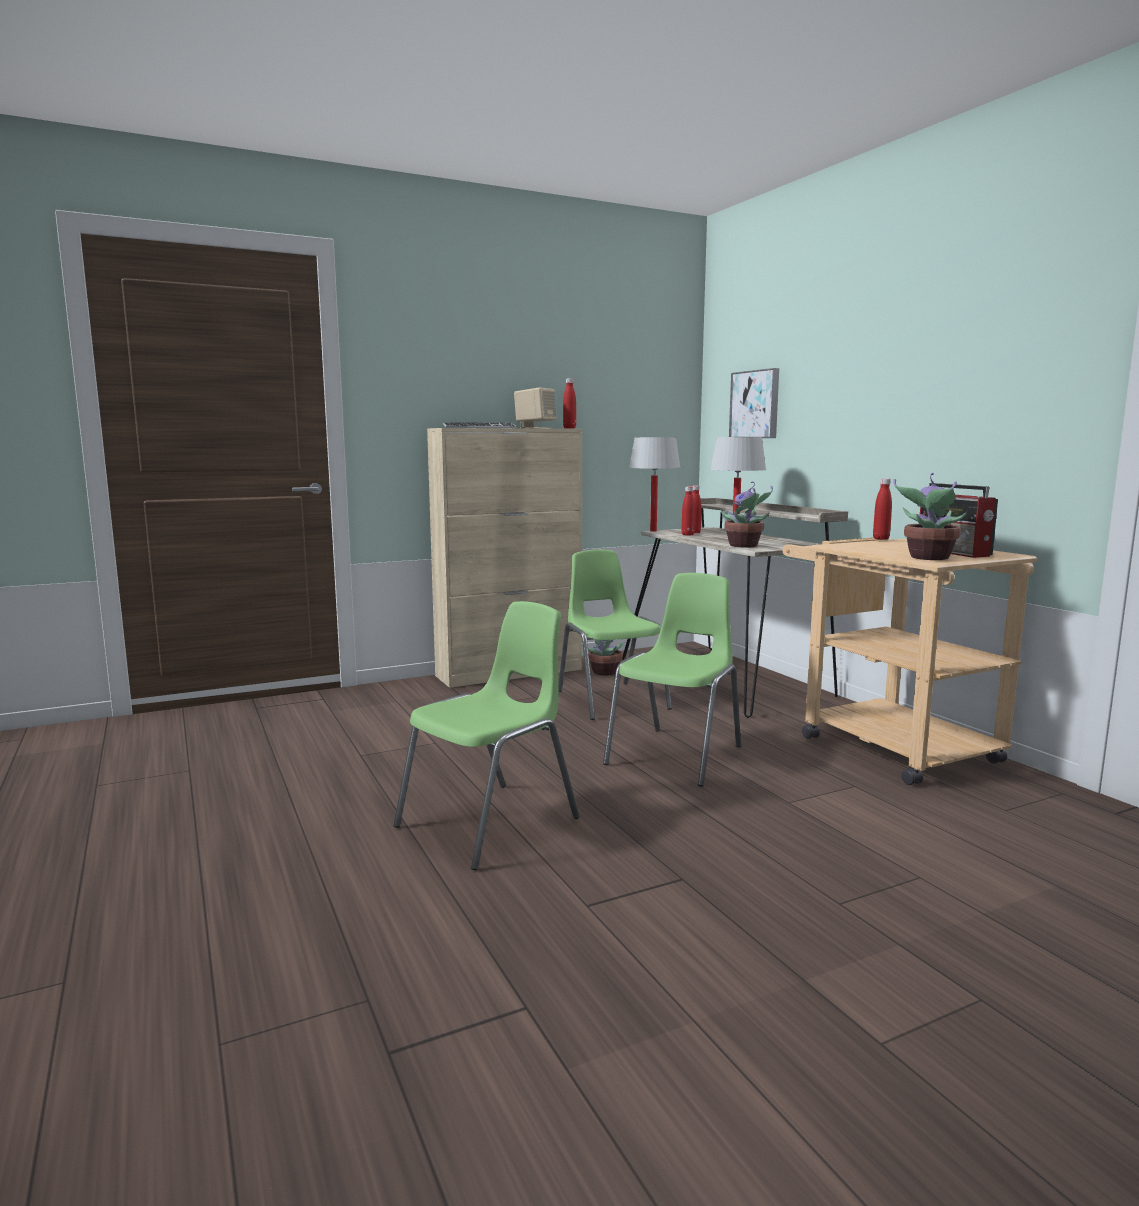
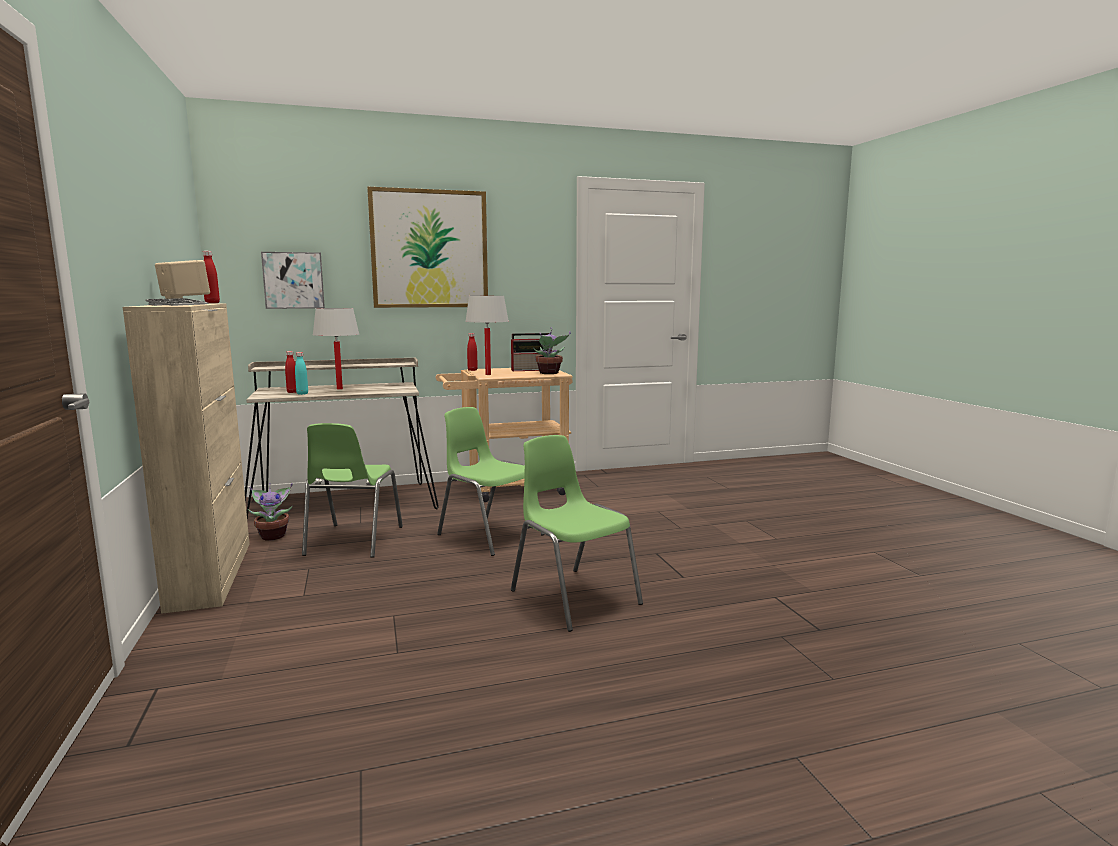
camera: 80 degrees left, 0 degrees up
green chair [558,550,672,720] -> green chair turned 75 degrees counterclockwise [302,423,403,558]
white table lamp [629,437,681,532] -> white table lamp moved to [465,296,509,375]
red bottle [681,487,695,536] -> turquoise bottle [295,352,308,395]
potted plant [720,481,773,548] -> none
none -> picture [367,187,488,308]

